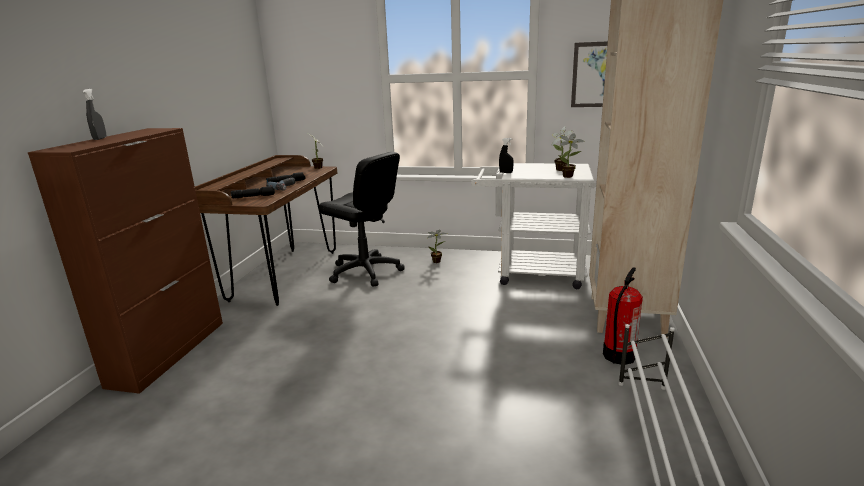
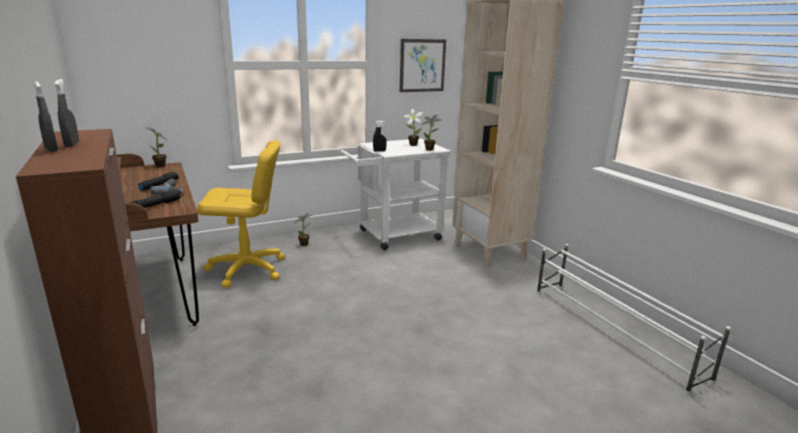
camera: 40 degrees left, 0 degrees up
black office chair [319,152,405,287] -> yellow office chair [197,141,285,288]
fire extinguisher [603,267,643,365] -> none
none -> grey spray bottle [54,79,79,147]

